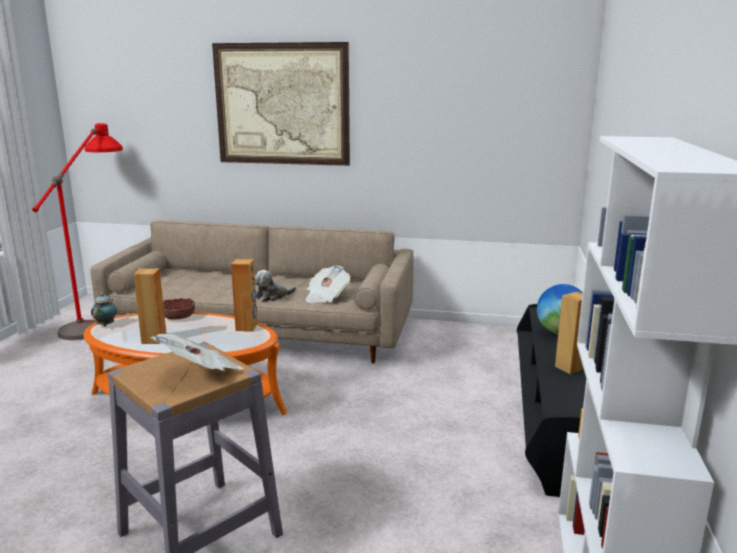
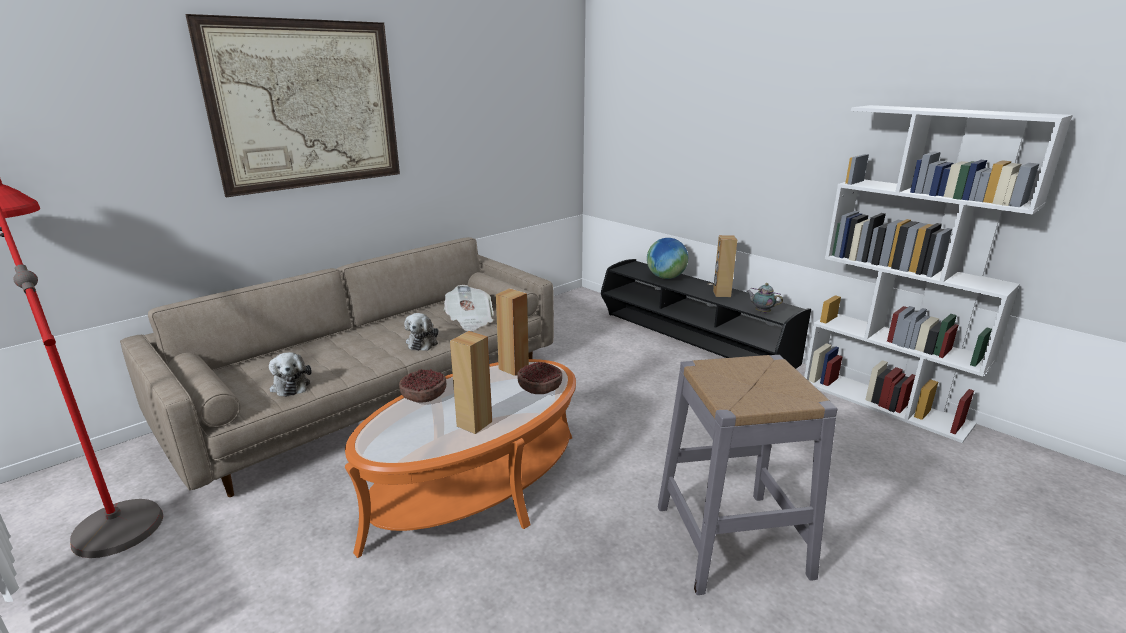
camera: 55 degrees left, 5 degrees up
teapot [91,293,117,326] -> teapot moved to [747,283,783,313]
newspaper [150,334,244,371] -> none
none -> plush toy [269,352,312,397]
none -> bowl [517,362,562,394]

